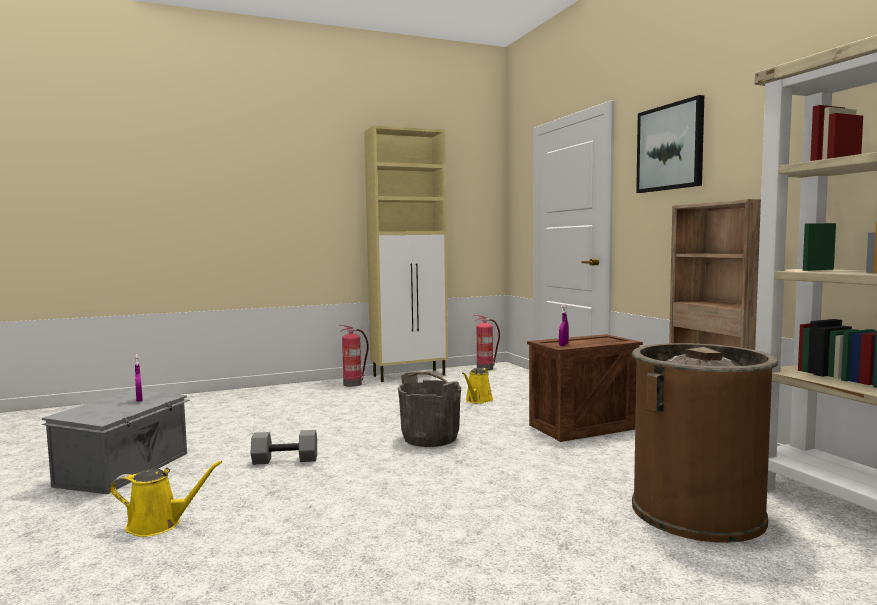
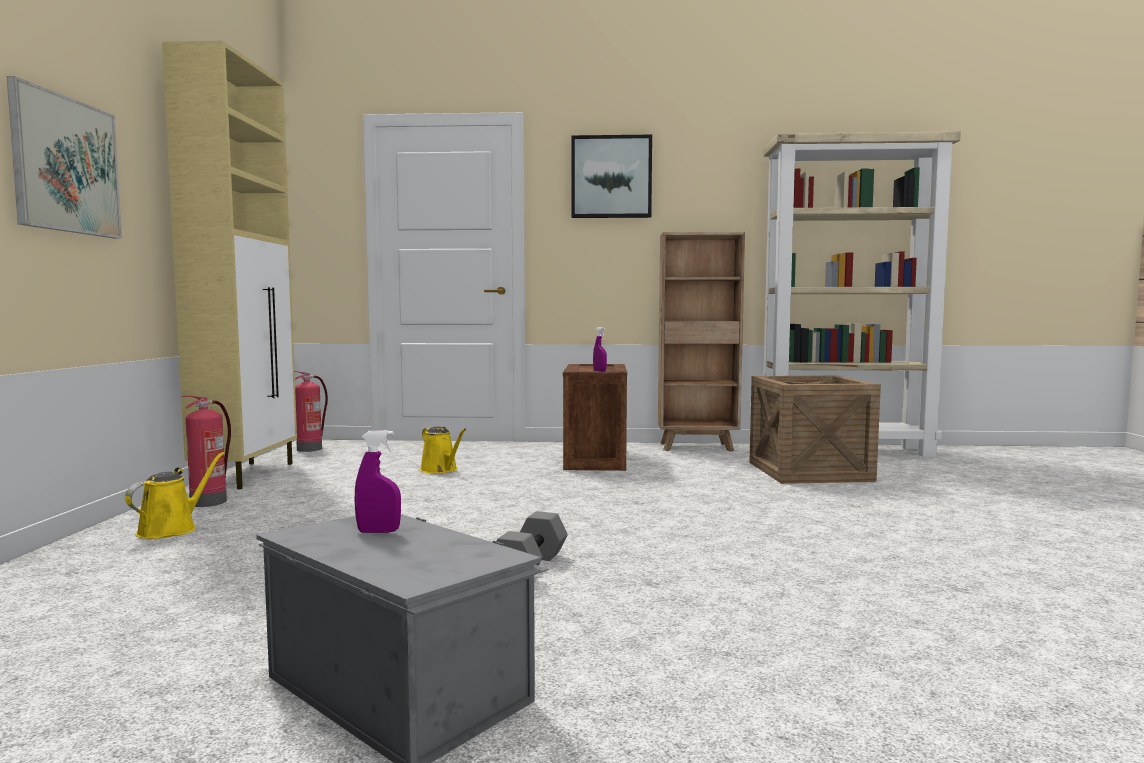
camera: 65 degrees left, 0 degrees up
yellow watering can [110,461,222,537] -> yellow watering can moved to [125,452,225,539]
grey bucket [398,372,461,447] -> none
brown trash can [632,343,778,543] -> crate [749,376,881,484]
none -> picture [7,76,122,239]

